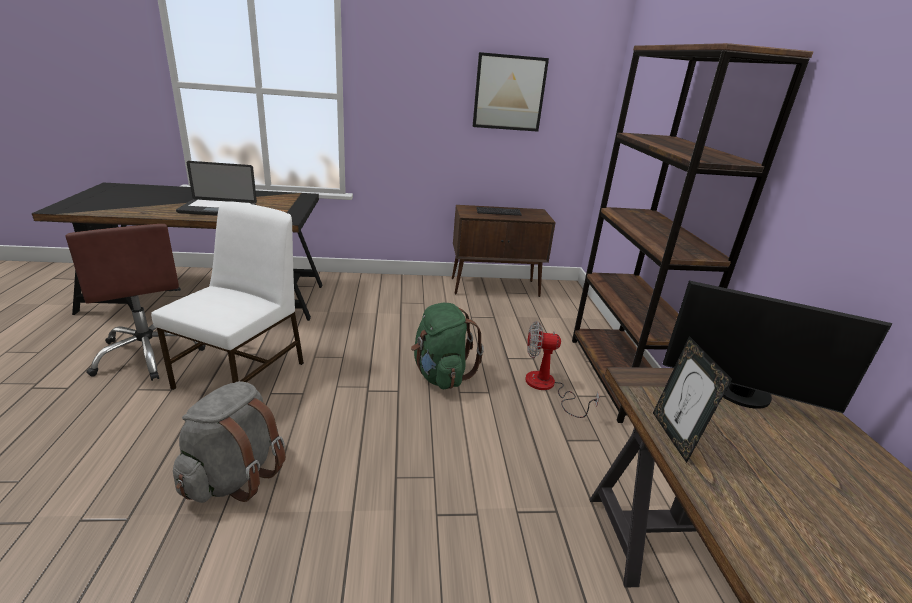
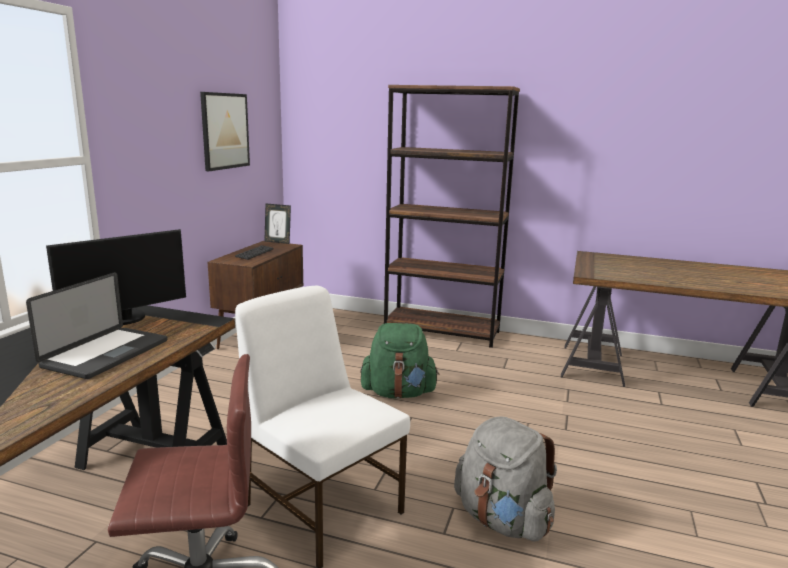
camera: 65 degrees left, 10 degrees down
fan [525,321,599,418] -> none
picture frame [653,336,732,463] -> picture frame moved to [265,203,291,244]
monitor [662,281,893,413] -> monitor moved to [46,229,186,325]

